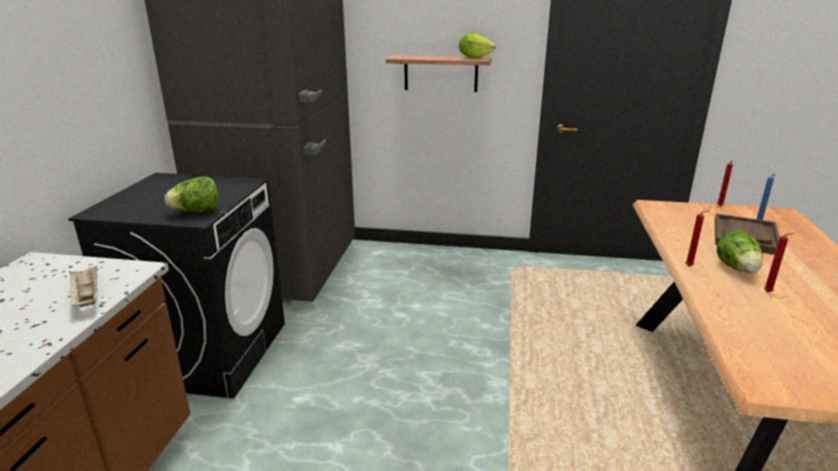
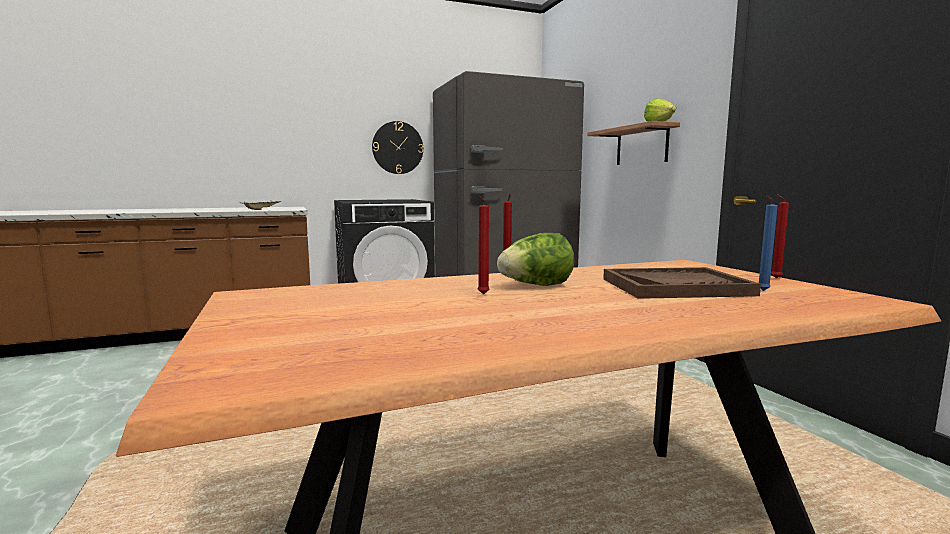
camera: 60 degrees right, 15 degrees down
lettuce [165,176,219,212] -> none
none -> wall clock [372,121,423,174]

